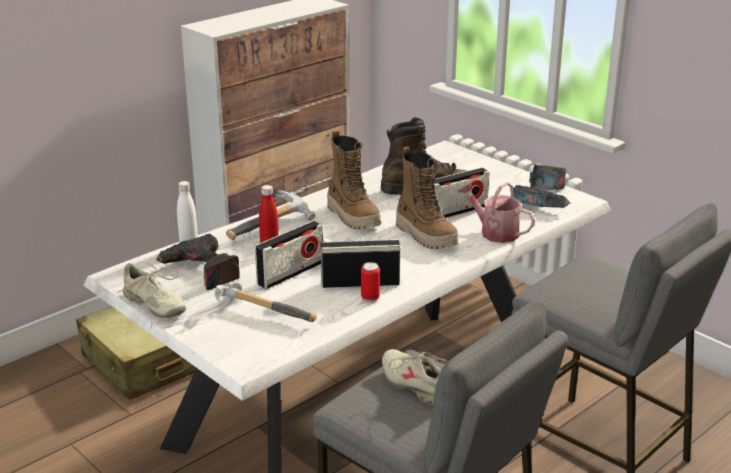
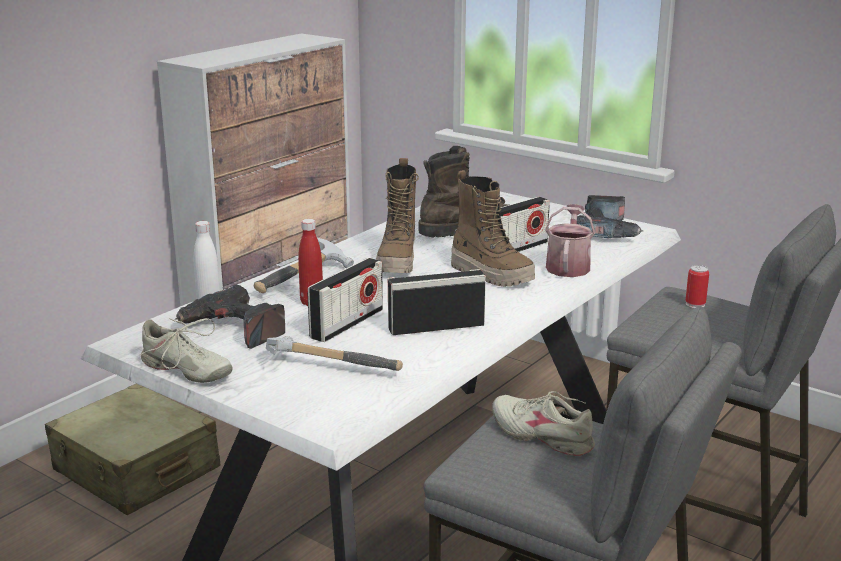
camera: 10 degrees left, 5 degrees down
boot [327,130,381,230] -> boot turned 45 degrees clockwise [376,158,419,273]
can [361,262,380,303] -> can moved to [685,265,709,308]
watering can [457,182,535,243] -> watering can turned 75 degrees clockwise [545,204,595,277]

